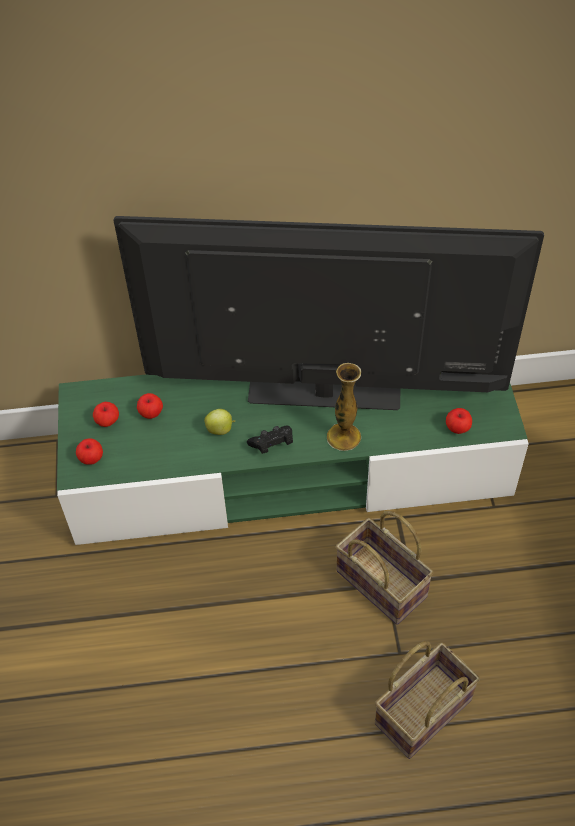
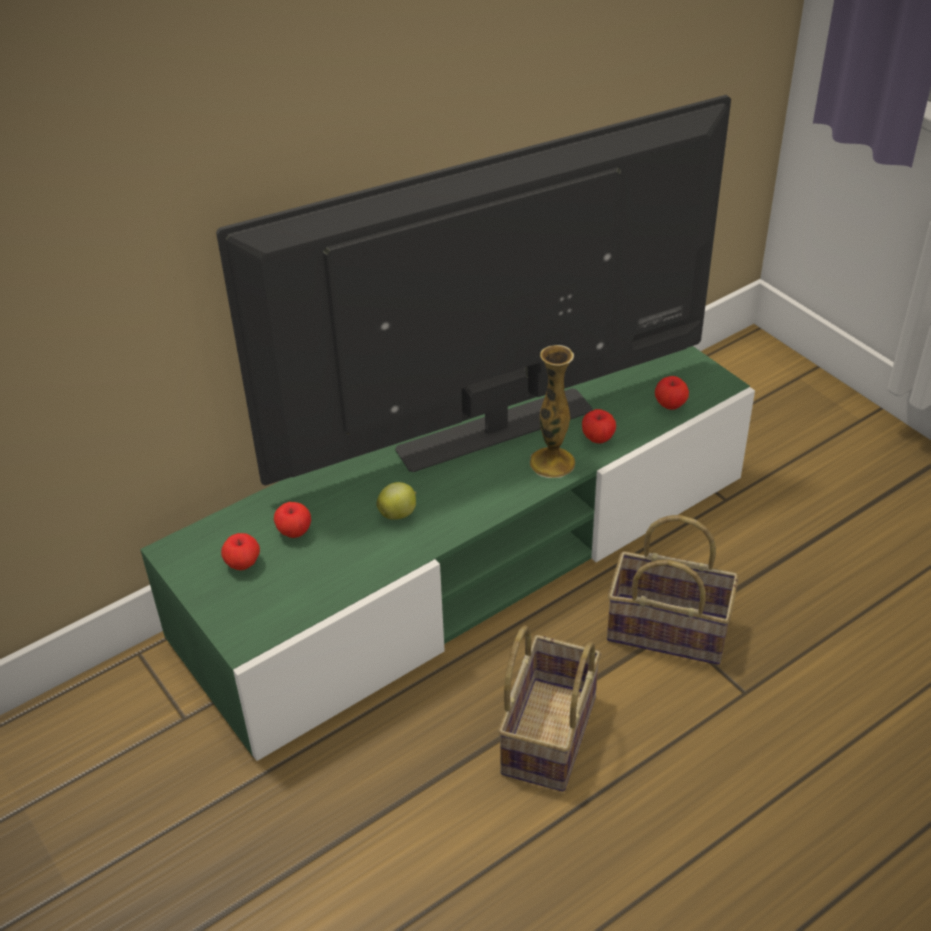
camera: 30 degrees left, 10 degrees down
apple [76,438,103,465] -> apple moved to [582,409,616,444]
black game controller [247,426,293,454] -> none
basket [375,641,480,759] -> basket moved to [498,625,601,792]

